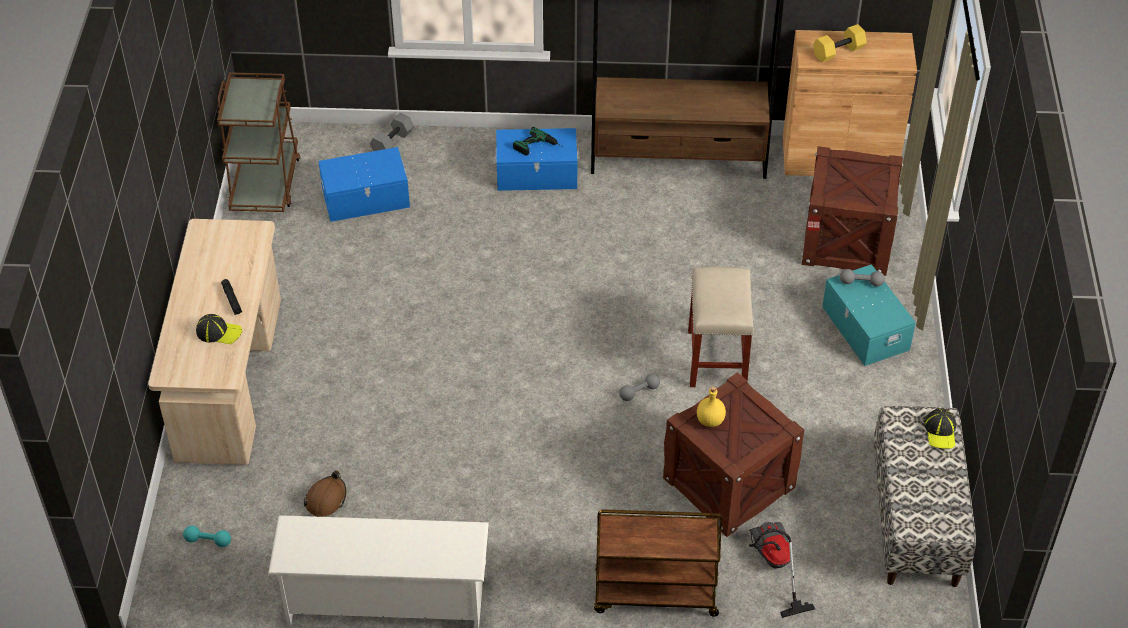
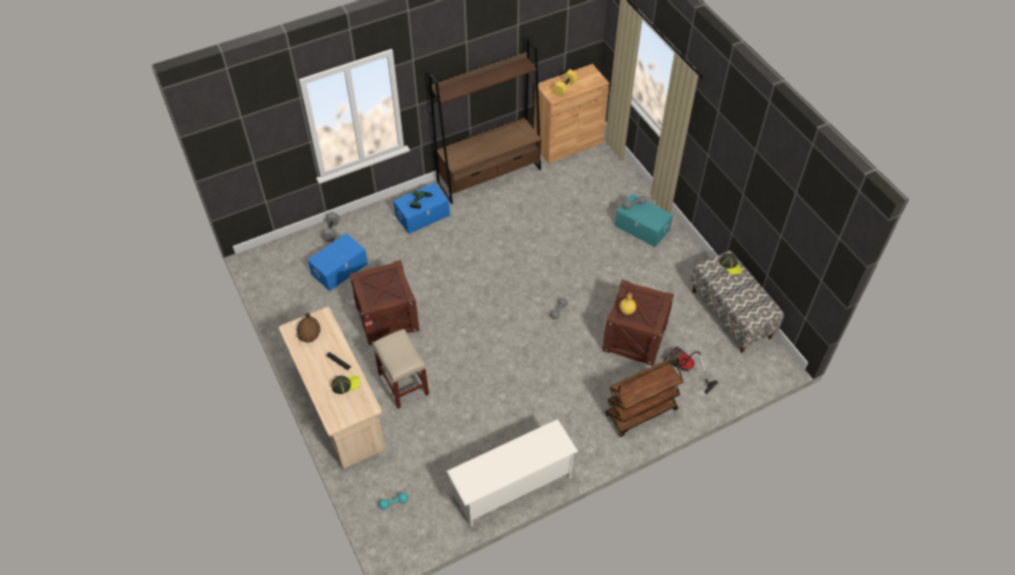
camera: 30 degrees left, 5 degrees up
brown cart [217,72,301,212] -> none
brown hard hat [304,470,347,517] -> brown hard hat moved to [297,313,321,342]
beige stool [688,267,754,387] -> beige stool moved to [373,329,429,409]
crate [801,146,903,276] -> crate moved to [349,260,420,345]

